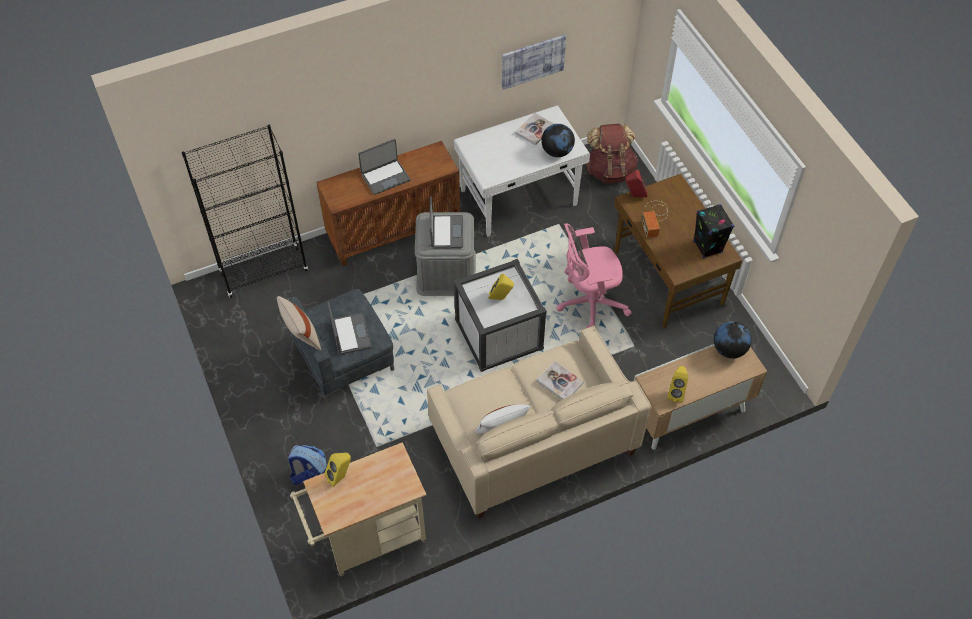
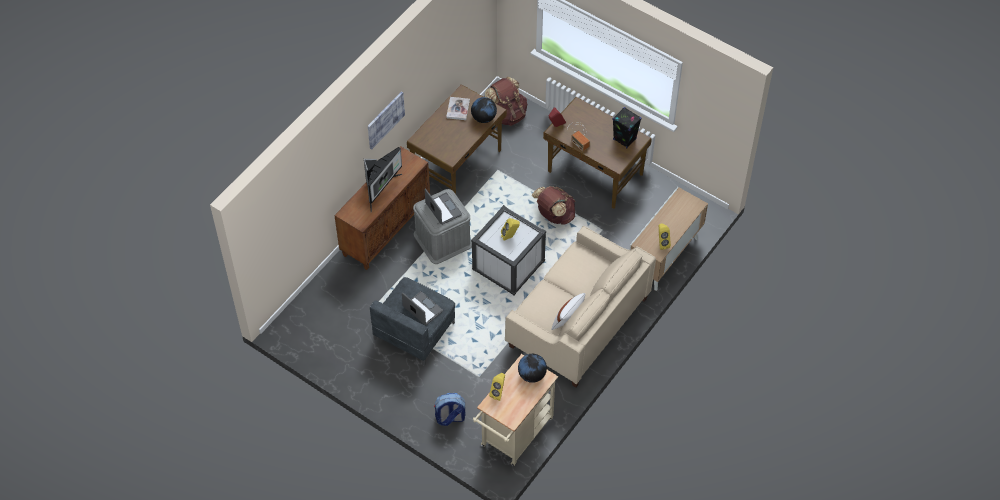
camera: 30 degrees left, 0 degrees up
black bookcase [182,125,308,298] -> none
beige pillow [277,296,321,351] -> none
laptop [358,139,410,195] -> monitor [364,147,402,212]
white desk [454,105,590,237] -> brown desk [407,84,507,194]
picture [502,35,566,90] -> picture moved to [368,91,405,149]
book [537,361,584,400] -> none
pink office chair [556,223,631,328] -> brown backpack [532,186,575,225]
globe [714,321,752,359] -> globe moved to [518,354,547,383]

